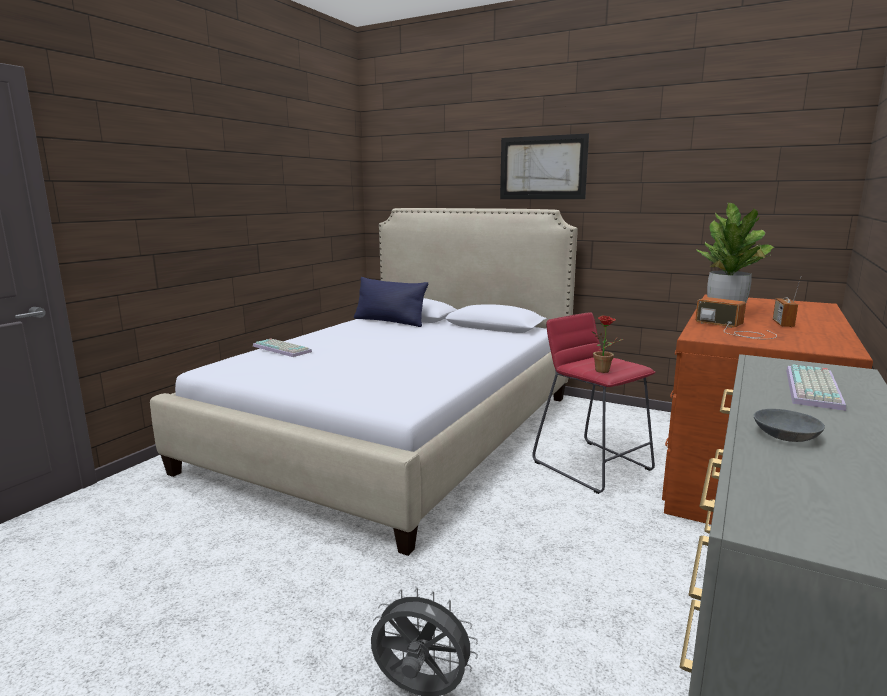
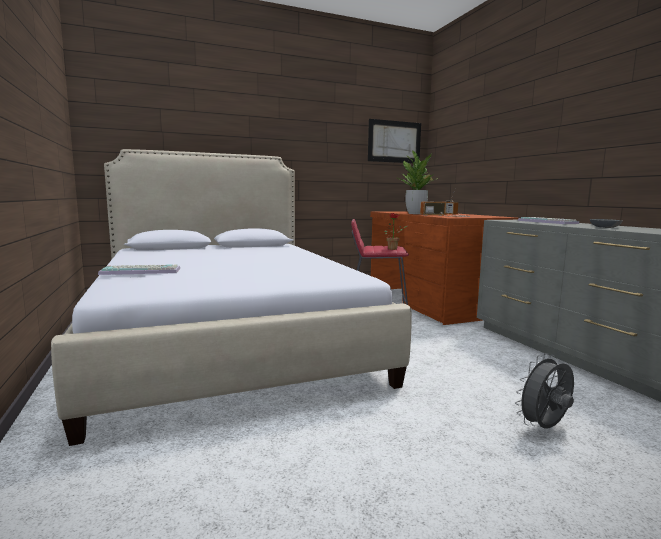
camera: 50 degrees left, 5 degrees down
blue pillow [354,277,428,327] -> none
picture [500,133,589,199] -> picture moved to [368,119,421,163]

